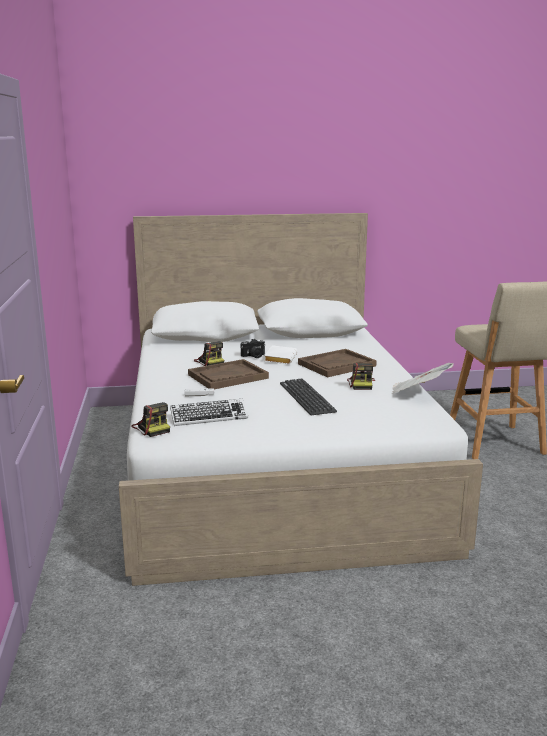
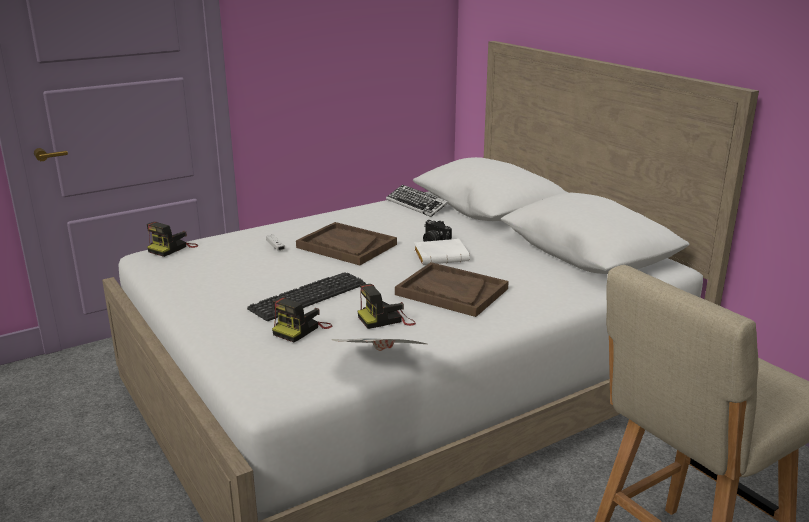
camera: 65 degrees right, 5 degrees up
keyboard [170,399,248,426] -> keyboard moved to [386,185,449,217]
camera [194,341,224,366] -> camera moved to [272,297,332,342]

